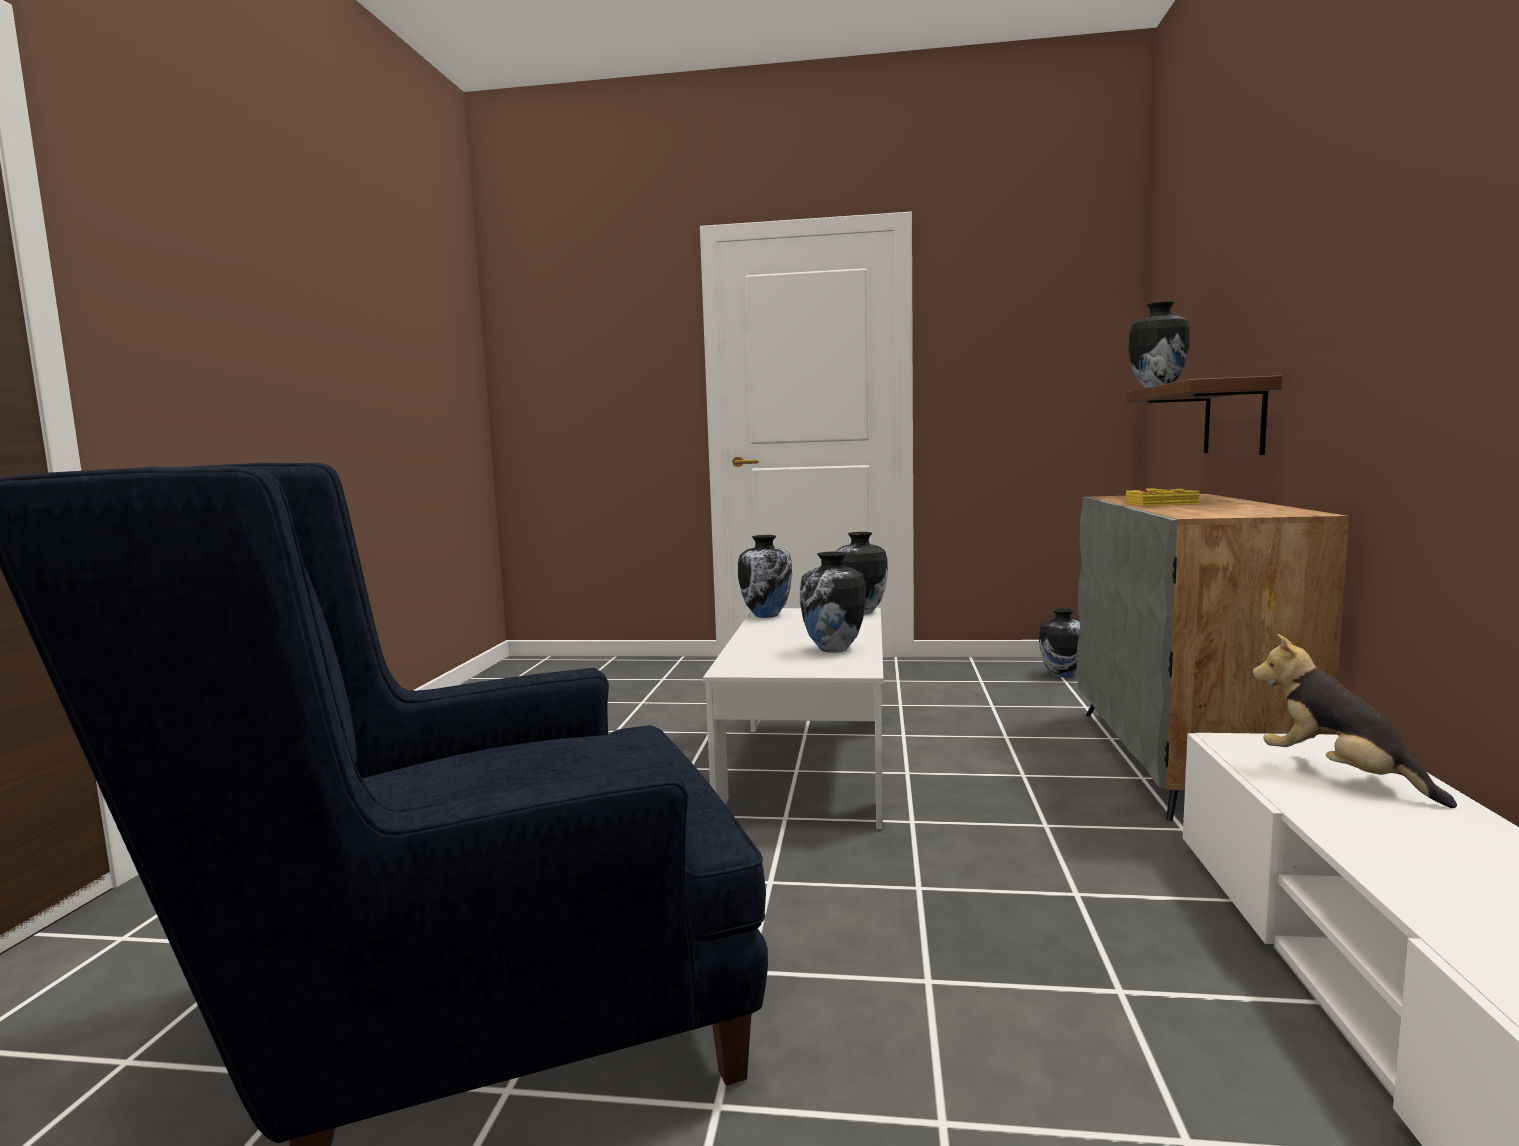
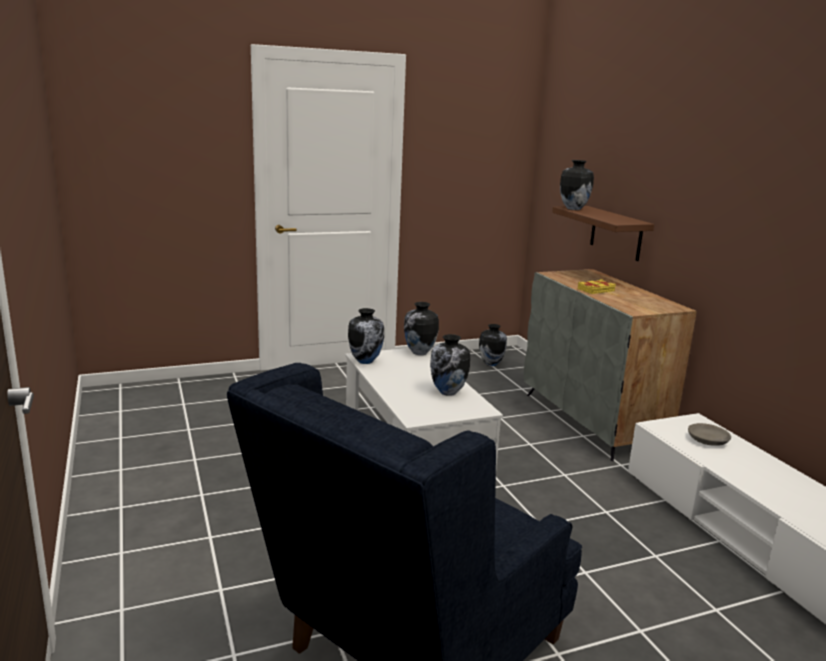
camera: 30 degrees left, 10 degrees up
plush toy [1252,634,1457,808] -> grey bowl [688,423,731,446]

